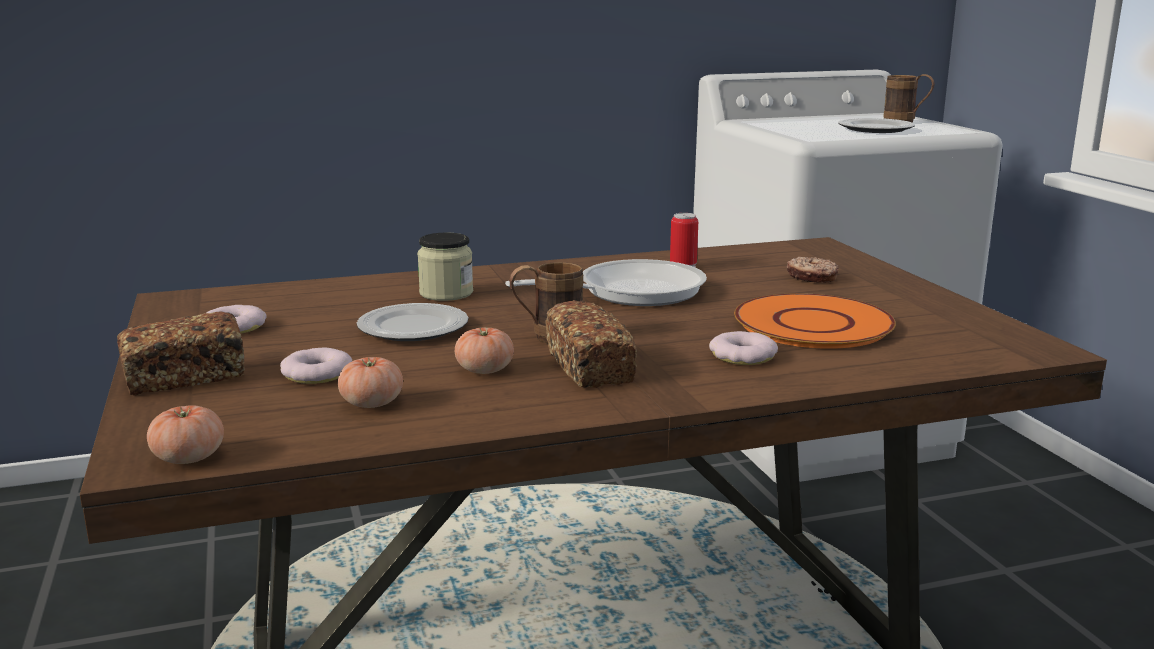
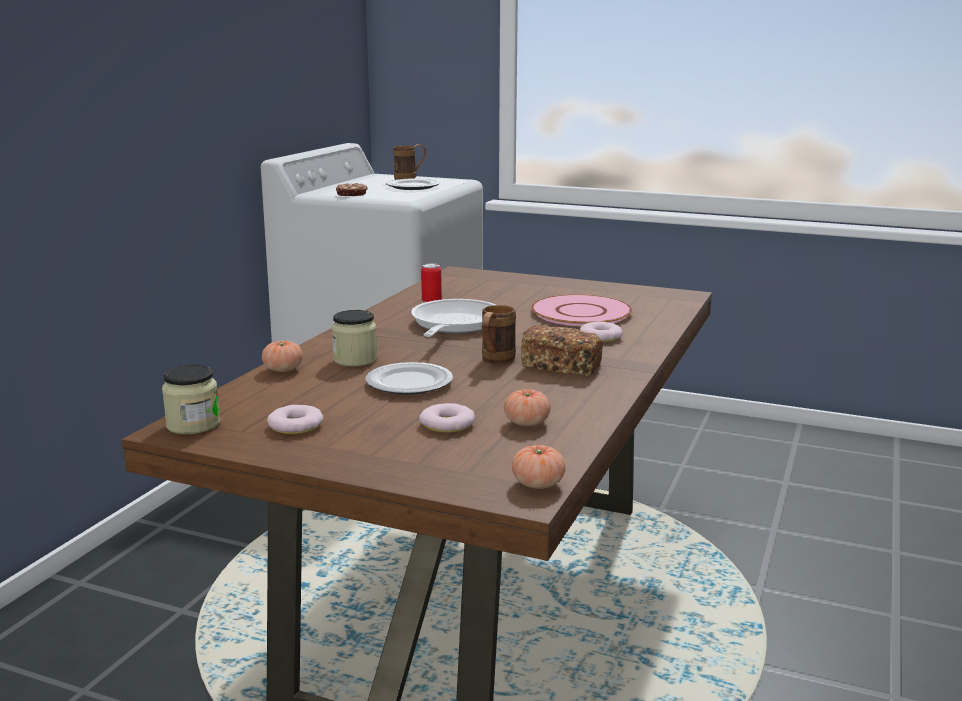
camera: 50 degrees left, 0 degrees up
bread [117,312,244,396] -> none
tomato [455,327,514,374] -> tomato moved to [262,341,303,372]
orange plate [734,293,896,349] -> pink plate [531,294,632,326]
donut [787,257,839,283] -> donut moved to [336,183,368,196]
none -> jar [162,365,220,434]

